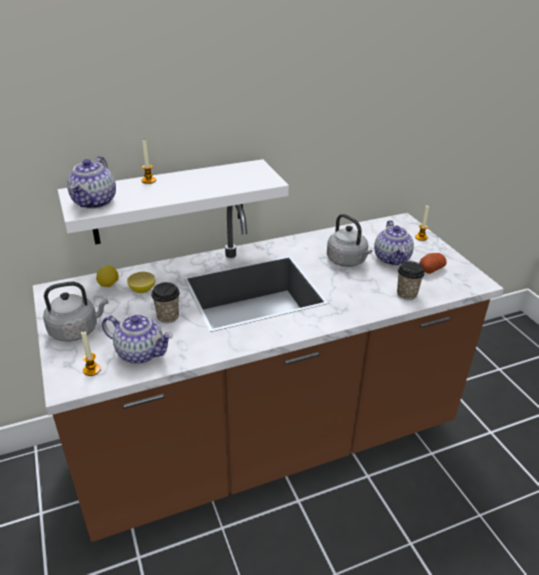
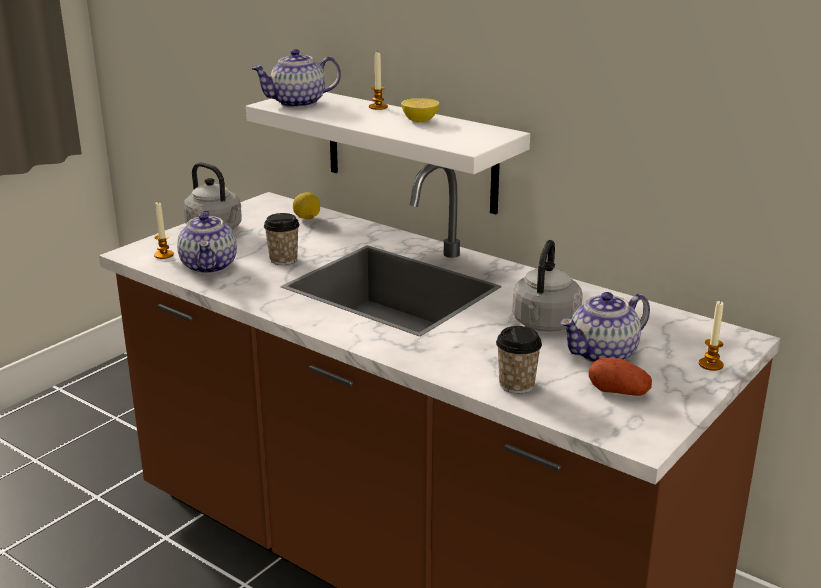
camera: 60 degrees right, 10 degrees down
lemon [127,272,155,293] -> lemon moved to [401,98,440,122]

